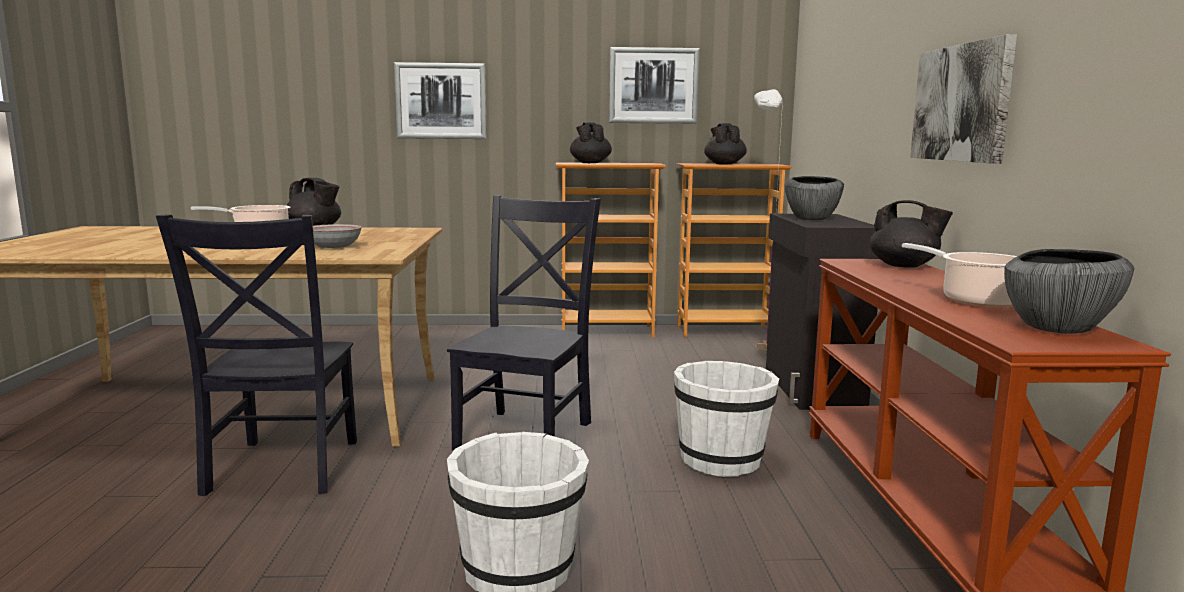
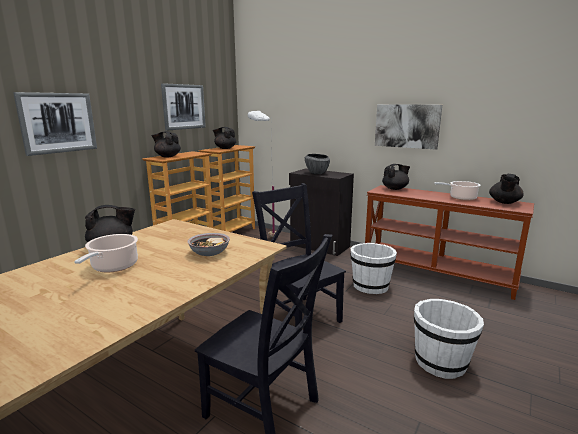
camera: 55 degrees left, 5 degrees up
bowl [1004,249,1135,334] -> black teapot [489,174,524,204]

